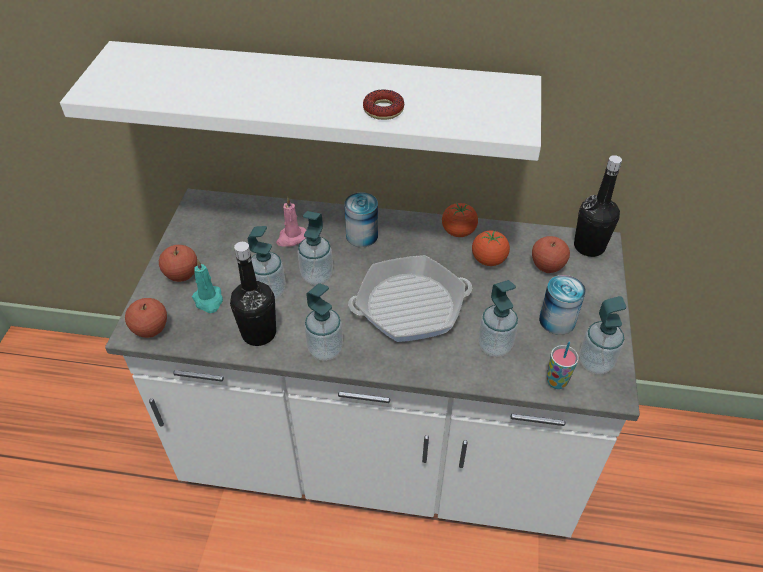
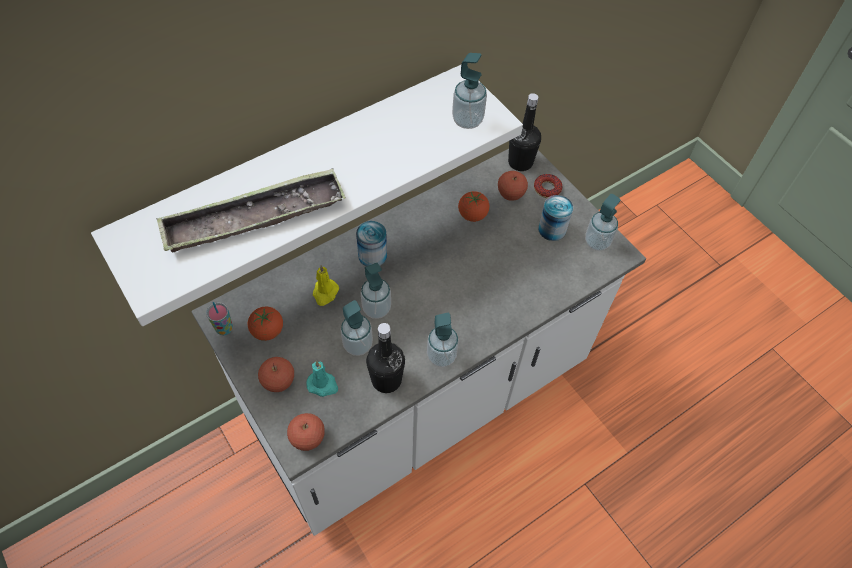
camera: 45 degrees left, 10 degrees up
pink candle [276,197,306,247] -> yellow candle [313,265,339,306]
frying pan [348,255,472,342] -> none
donut [363,89,404,120] -> donut moved to [534,174,562,198]
tomato [442,203,478,237] -> tomato moved to [248,307,283,341]
soap dispenser [478,280,518,357] -> soap dispenser moved to [452,53,487,129]
cup [547,342,579,389] -> cup moved to [206,302,233,335]
none -> tray [157,168,346,253]

